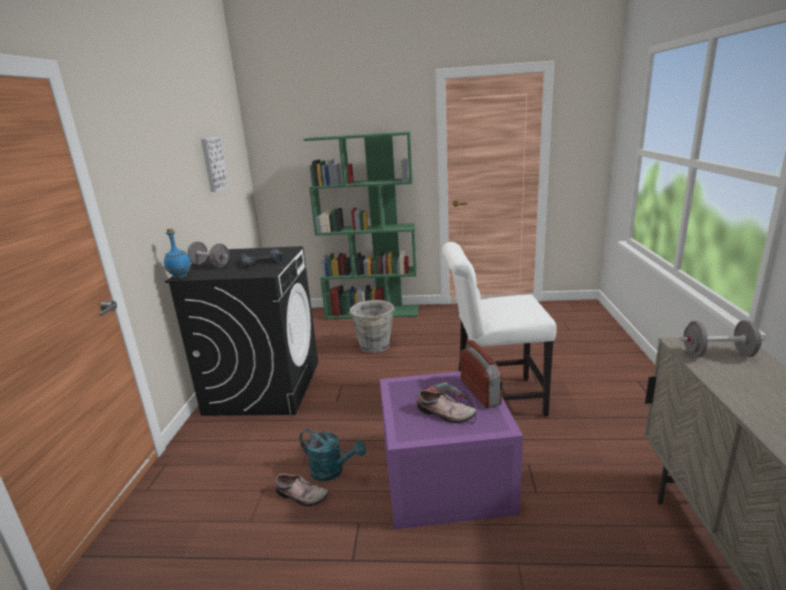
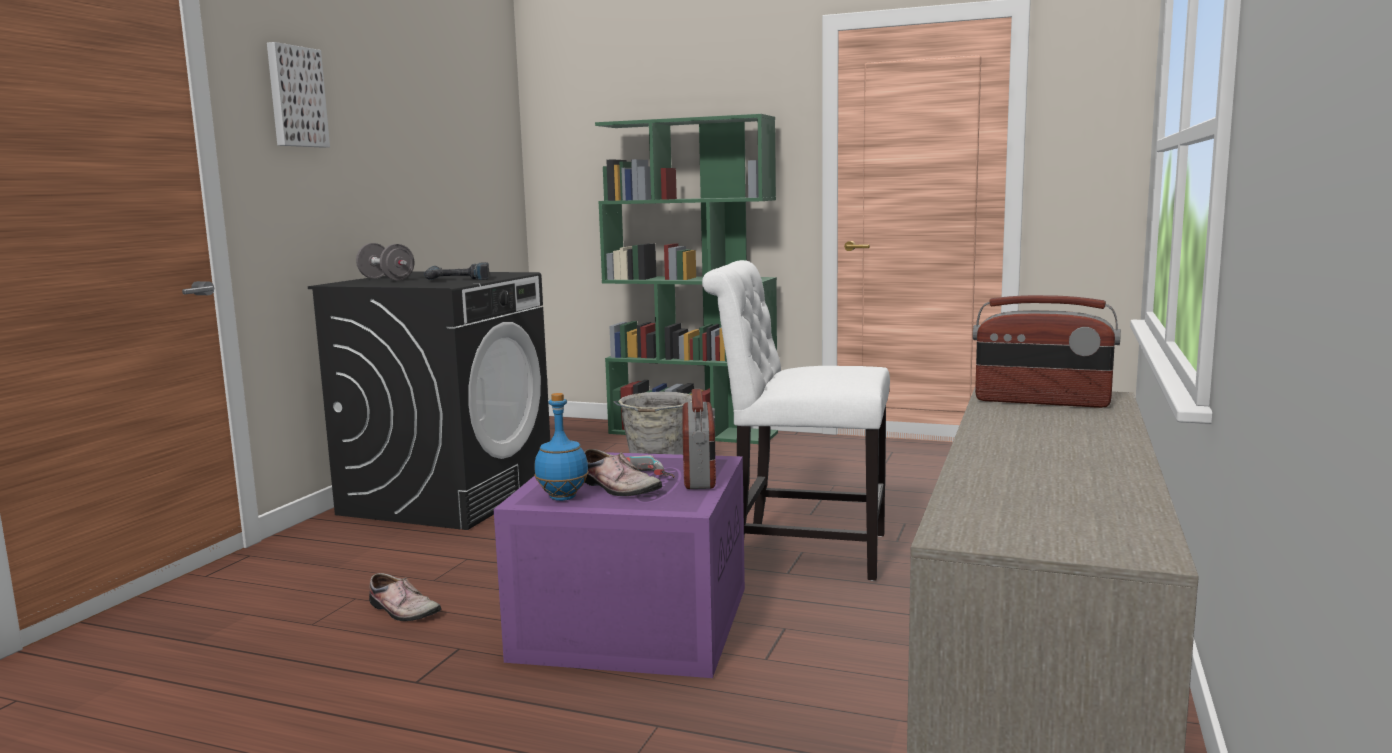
camera: 15 degrees right, 10 degrees down
blue bottle [164,228,191,278] -> blue bottle moved to [534,393,589,501]
picture [201,137,229,192] -> picture moved to [267,42,330,148]
turquoise watering can [299,429,366,481] -> none
grey dumbbell [680,320,764,357] -> radio [973,295,1121,408]

